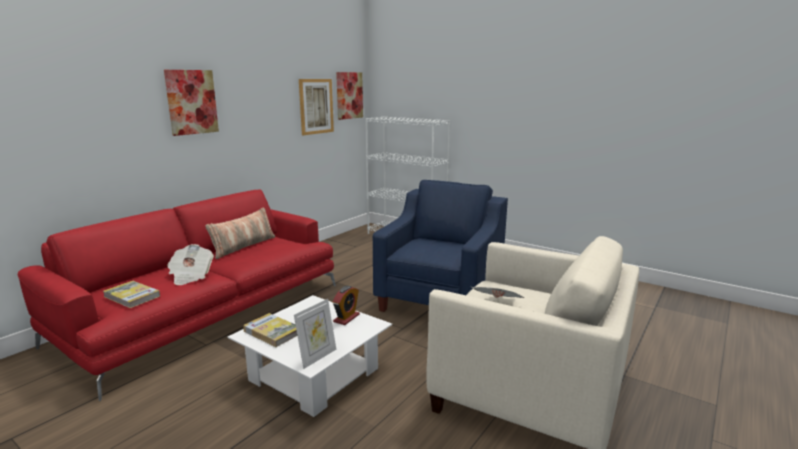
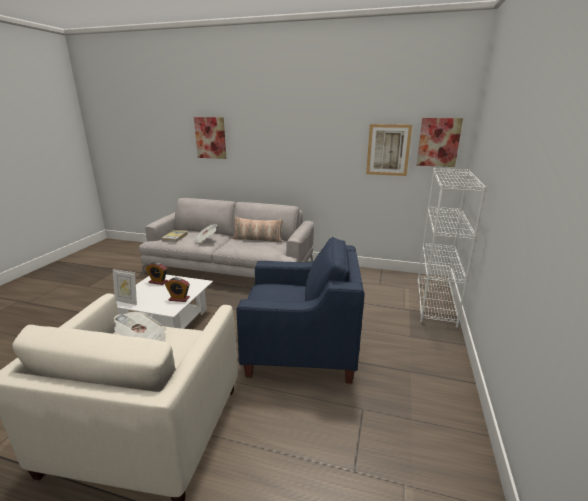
camera: 70 degrees right, 5 degrees up
red sofa [18,190,336,401] -> grey sofa [139,198,314,278]
picture [164,70,219,136] -> picture moved to [194,117,226,159]
book [243,313,297,347] -> alarm clock [146,262,168,285]

